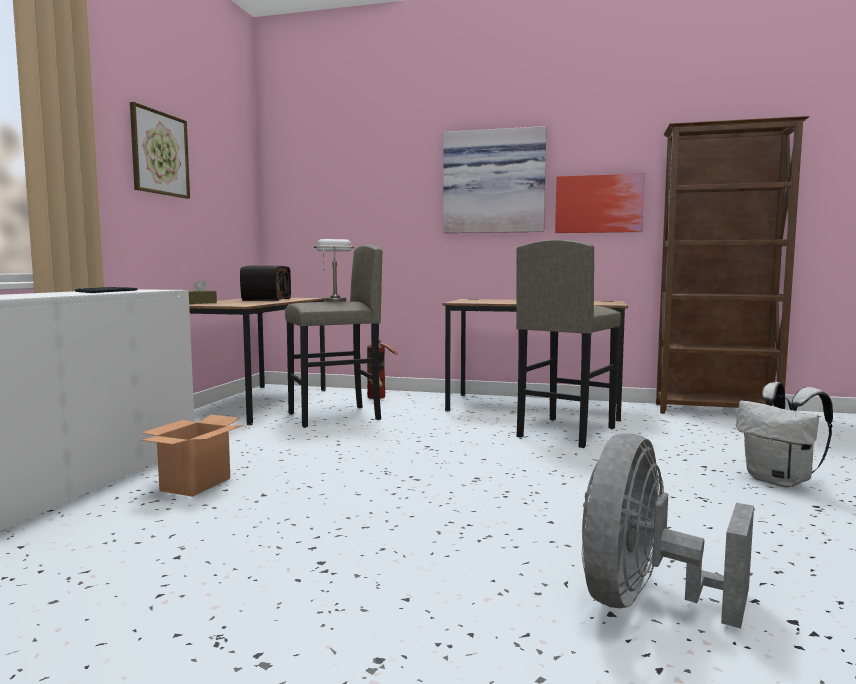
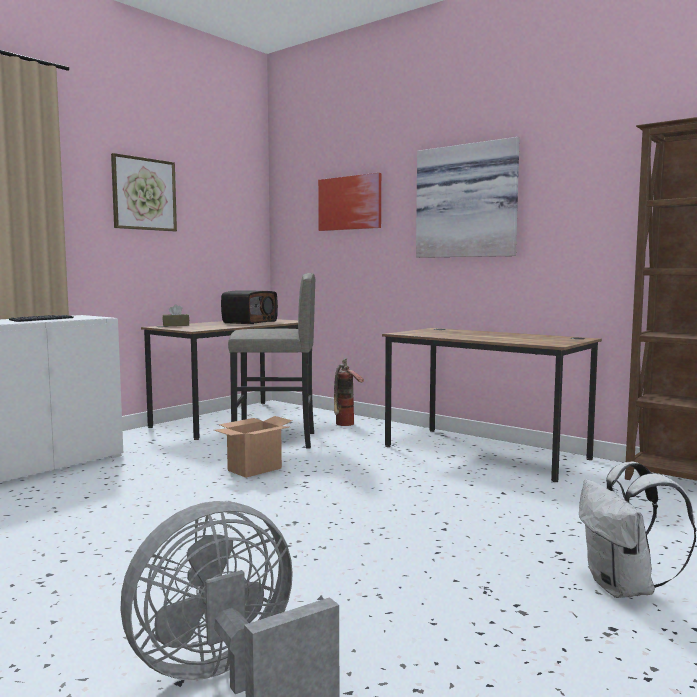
camera: 25 degrees right, 0 degrees up
cardboard box [141,415,244,497] -> cardboard box moved to [214,416,293,478]
grey table lamp [313,239,355,302] -> none
grey stool [516,239,621,448] -> none
picture [555,173,645,233] -> picture moved to [318,173,381,231]

